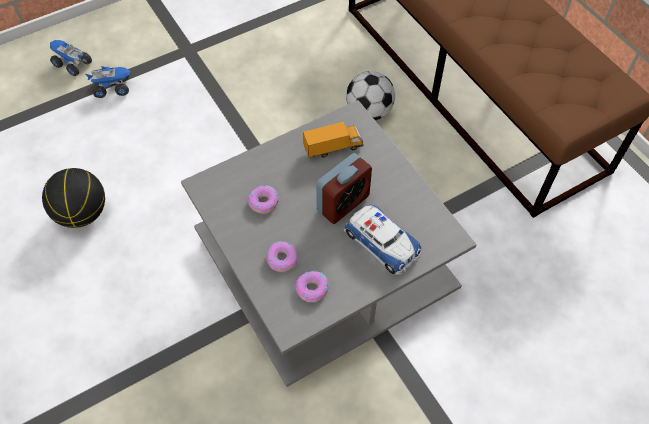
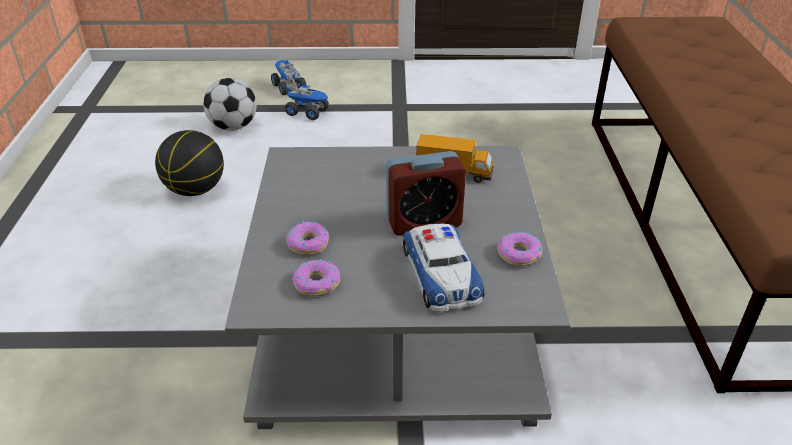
camera: 30 degrees right, 20 degrees down
donut [248,185,279,214] -> donut moved to [497,231,542,266]
football [346,71,395,120] -> football moved to [203,78,257,131]

